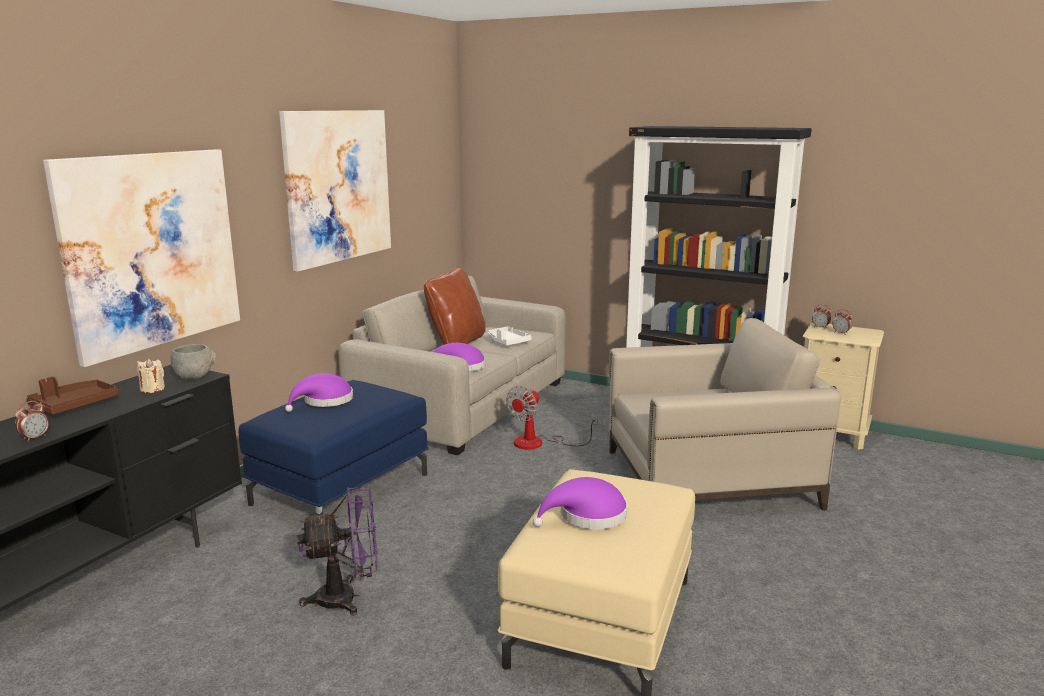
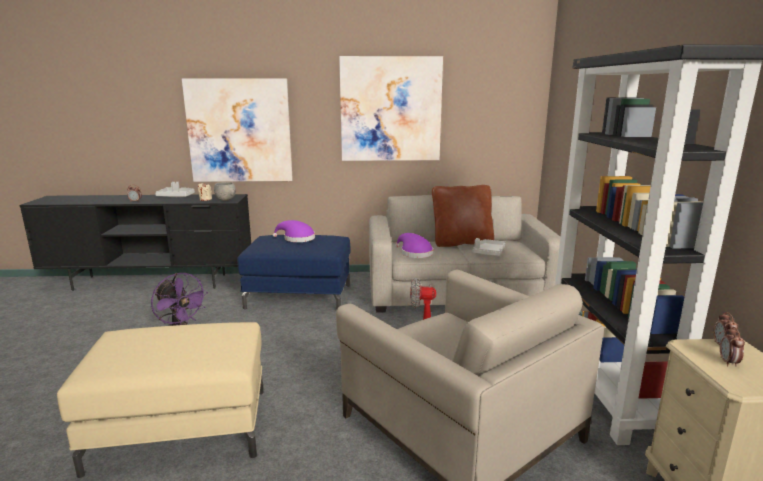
camera: 60 degrees right, 0 degrees up
brown tray [26,377,119,415] -> grey tray [155,182,195,197]
purple hat [533,477,627,529] -> none

